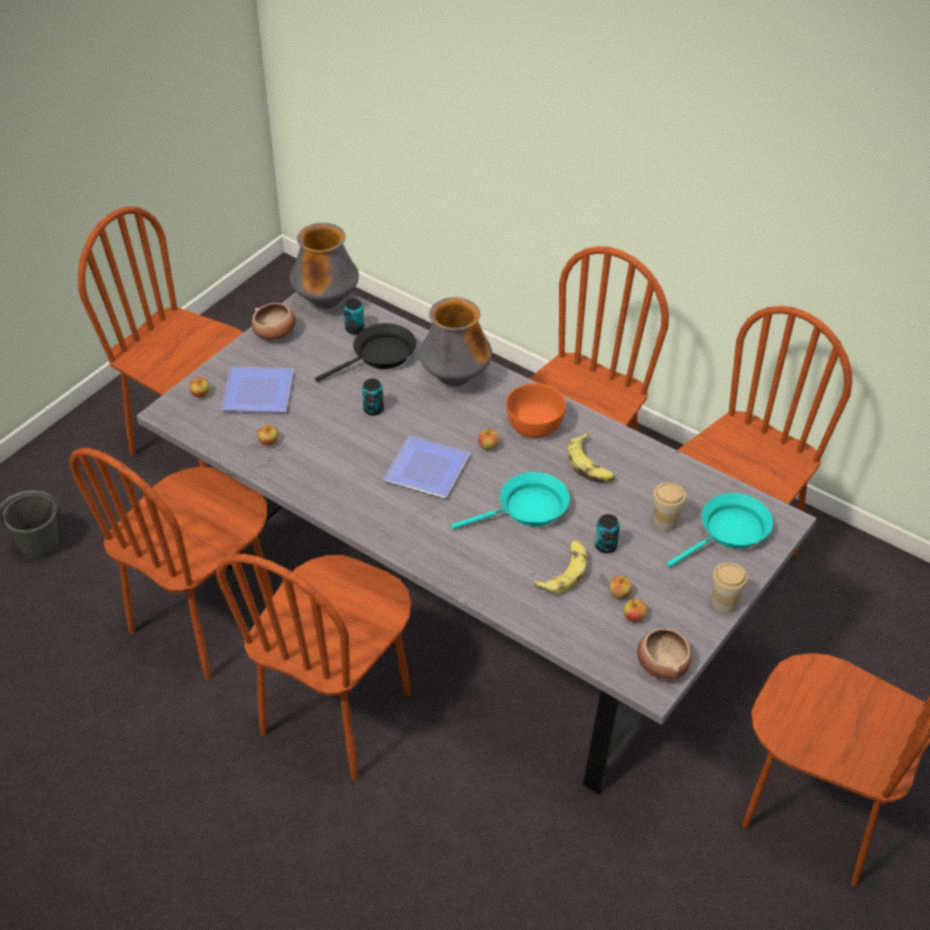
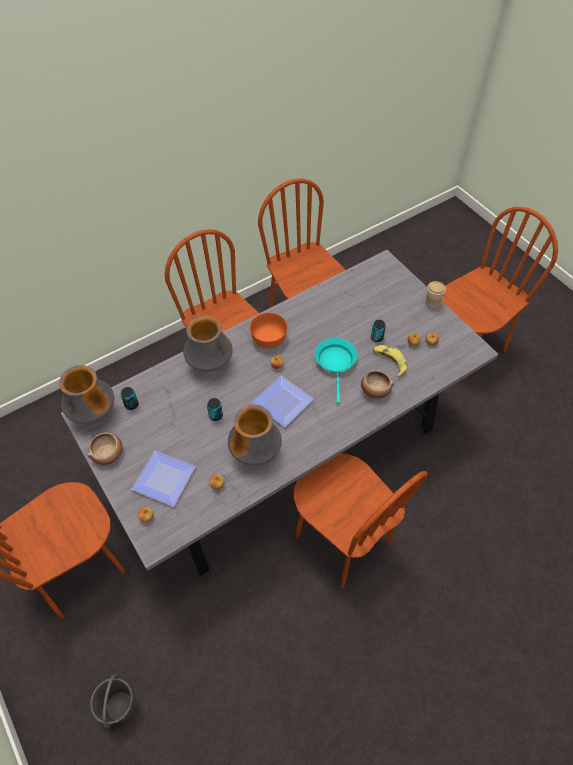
camera: 70 degrees left, 10 degrees up
brown chair [70,448,274,680] -> none
black frying pan [315,323,416,382] -> none
banana [567,433,615,482] -> none
bowl [637,628,692,680] -> bowl moved to [361,370,394,399]
cup [653,482,686,531] -> none
turquoise frying pan [667,493,773,568] -> none
none -> vase [228,405,282,466]

